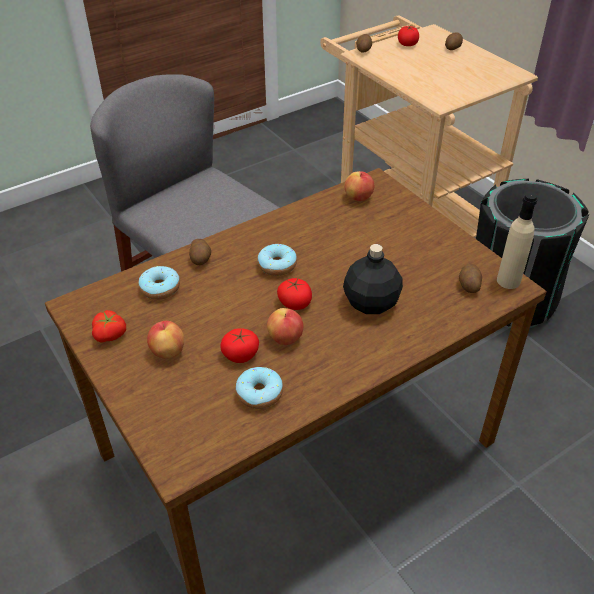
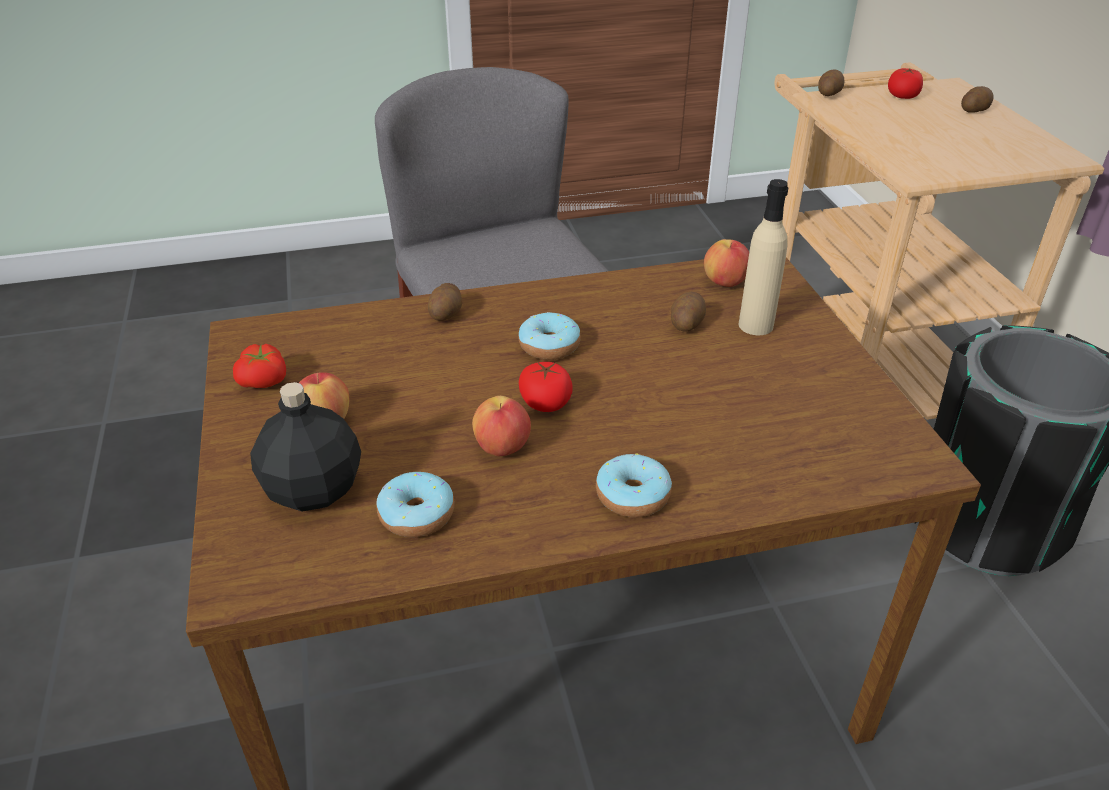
camera: 20 degrees right, 5 degrees down
donut [139,266,180,300] -> donut moved to [596,453,672,517]
tomato [220,328,259,363] -> none
black bottle [343,244,403,314] -> black bottle moved to [250,382,361,512]
potato [459,264,482,293] -> potato moved to [671,292,706,332]
beige bottle [497,192,537,289] -> beige bottle moved to [738,179,788,335]

